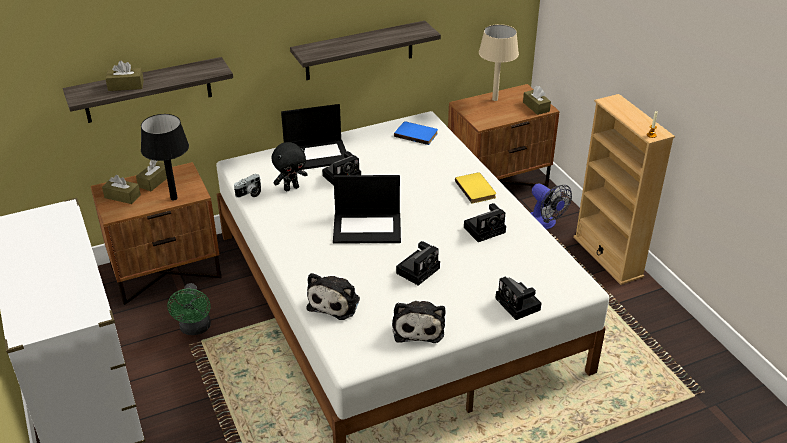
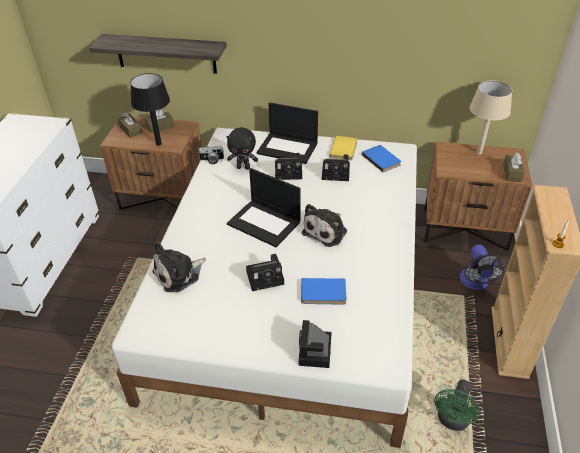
camera: 35 degrees right, 5 degrees up
brown tissue box [105,61,144,91] -> none
green fan [167,283,211,335] -> green fan moved to [434,380,480,431]
shelf [290,21,441,80] -> none
plush toy [392,301,445,343] -> plush toy moved to [302,204,347,247]
yellow book [455,172,496,204] -> yellow book moved to [329,136,357,161]
camera [464,203,506,242] -> camera moved to [322,154,350,181]
none -> blue book [301,278,346,305]

